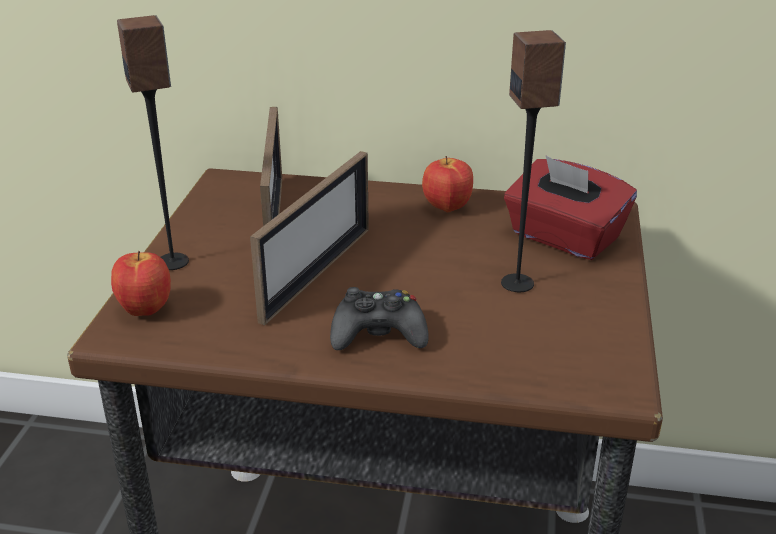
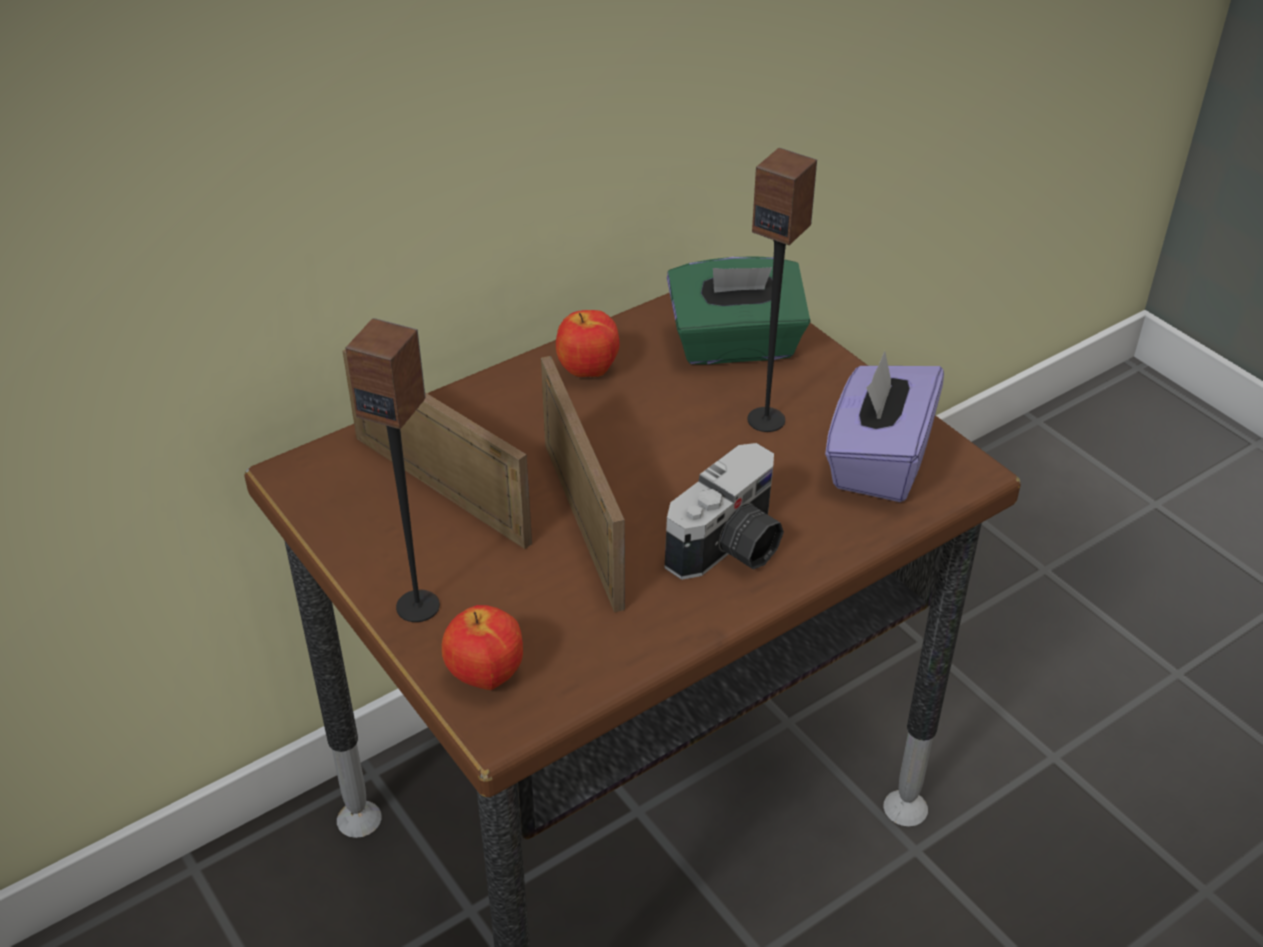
camera: 45 degrees left, 10 degrees up
black game controller [330,287,429,350] -> camera [665,443,784,580]
red tissue box [504,156,637,260] -> green tissue box [667,257,810,365]
none -> purple tissue box [825,351,944,502]

